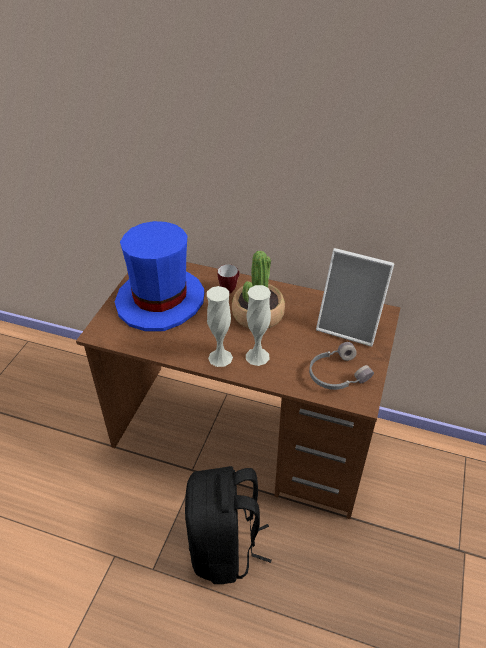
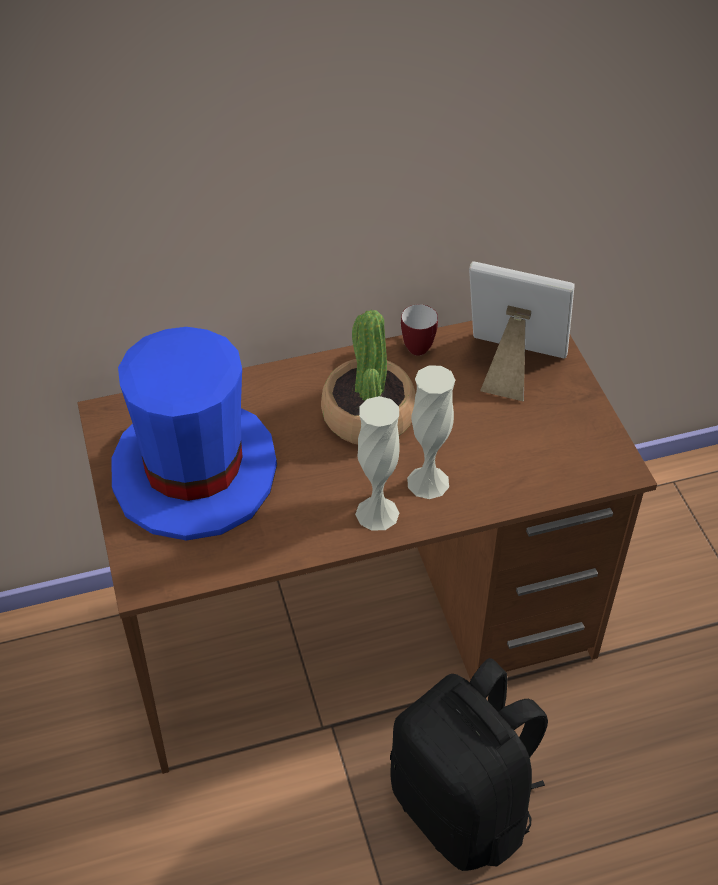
camera: 35 degrees left, 5 degrees up
mug [217,264,240,293] -> mug moved to [401,304,438,356]
grey headphones [309,342,374,390] -> none
picture frame [316,248,394,346] -> picture frame turned 150 degrees counterclockwise [469,261,575,402]

